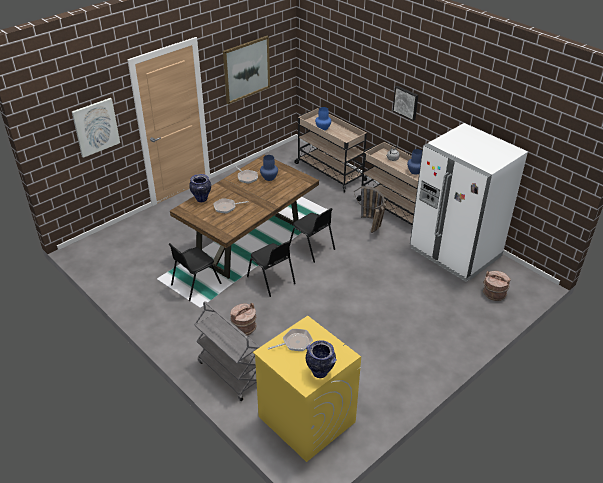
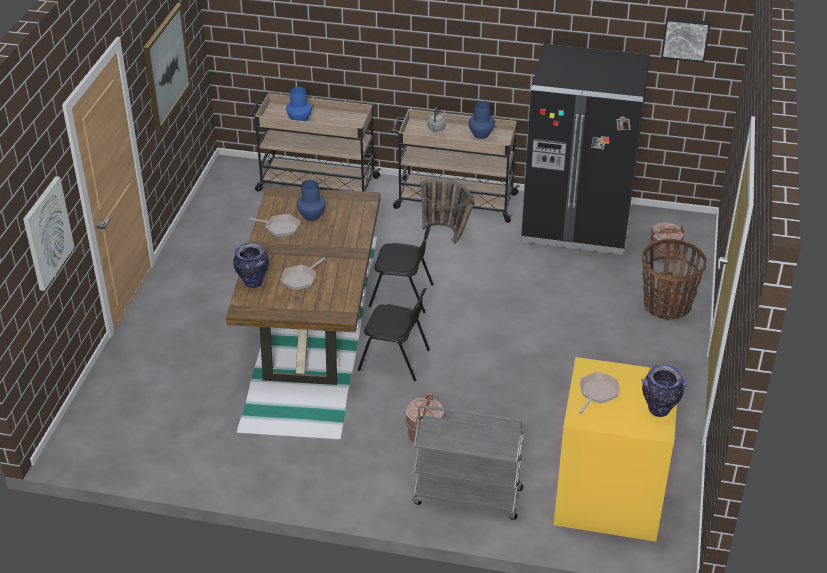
camera: 35 degrees left, 0 degrees up
black chair [169,243,222,301] -> none
picture [393,86,418,121] -> picture moved to [661,17,711,63]
white fridge [410,123,528,282] -> black fridge [521,44,650,255]
none -> basket [642,239,707,320]

